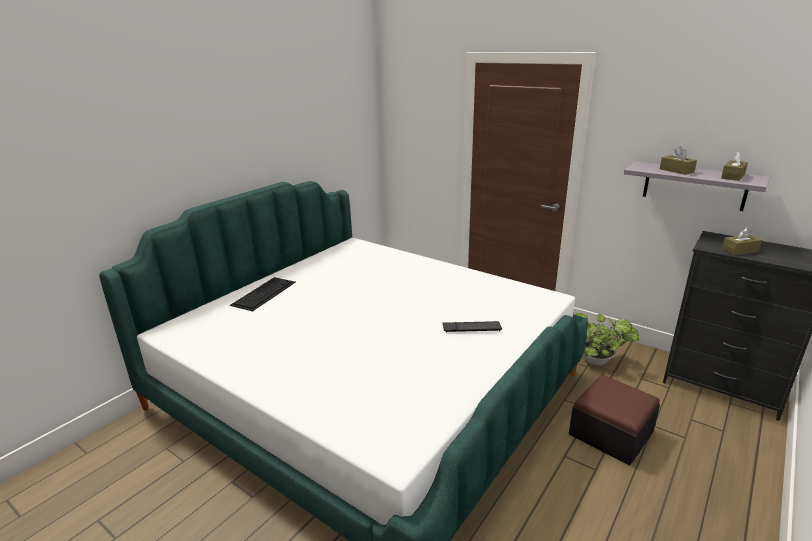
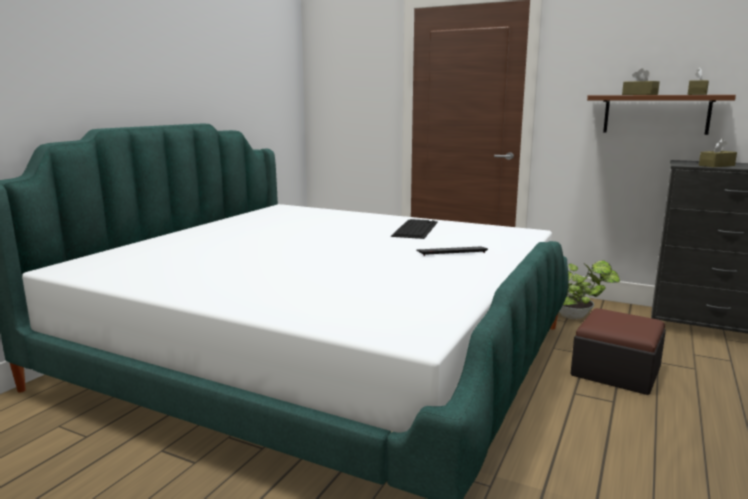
camera: 10 degrees left, 10 degrees down
keyboard [230,277,296,311] -> keyboard moved to [391,219,438,239]
grey shelf [624,161,770,211] -> brown shelf [587,95,736,135]

